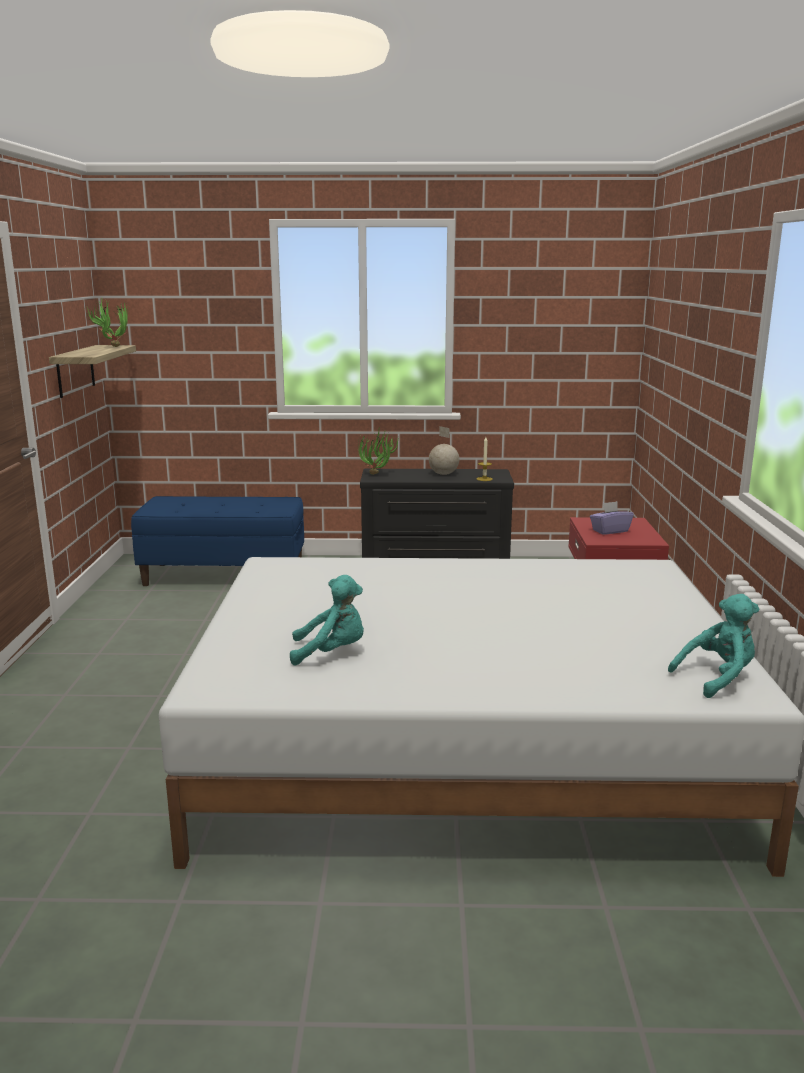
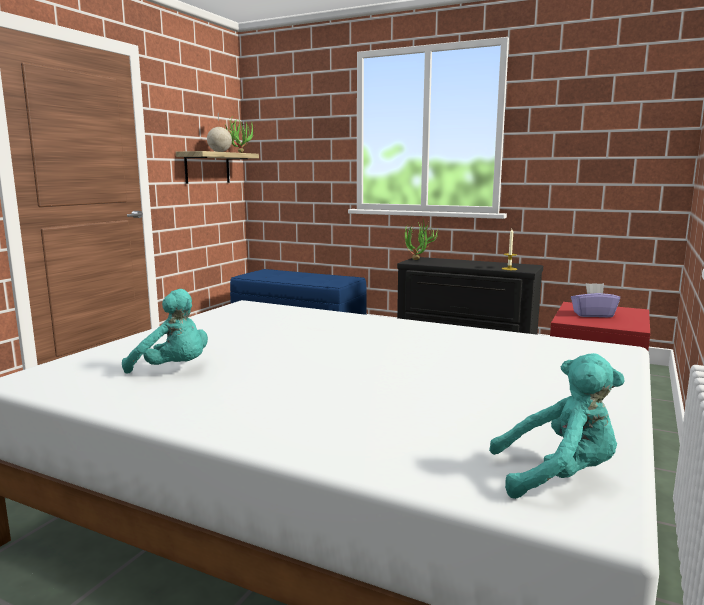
camera: 25 degrees right, 5 degrees down
globe [429,426,459,475] -> globe moved to [207,112,232,152]

